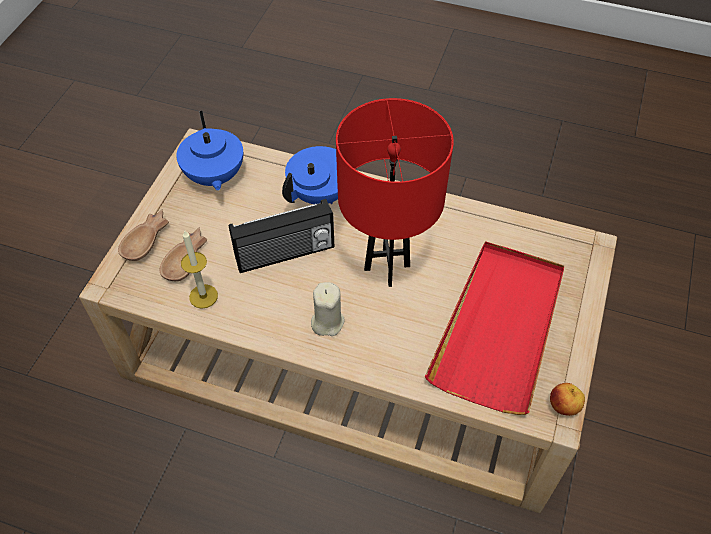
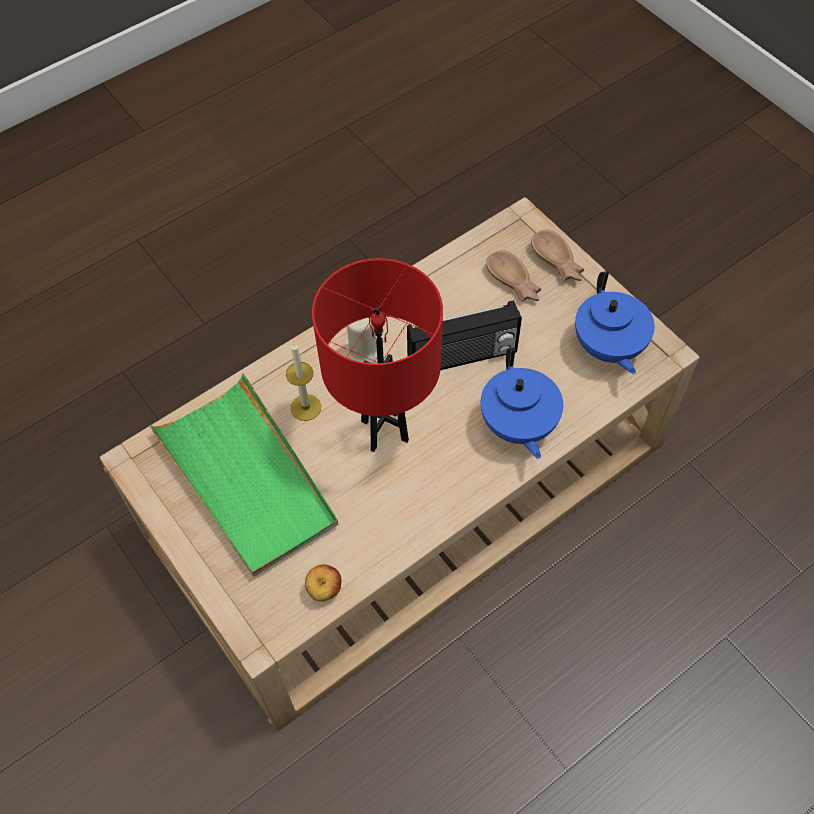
camera: 125 degrees right, 5 degrees up
blue teapot [176,111,243,191] -> blue teapot turned 120 degrees counterclockwise [575,271,655,374]
candle [181,230,218,309] -> candle moved to [286,342,321,421]
radio [229,199,334,273] -> radio turned 120 degrees counterclockwise [407,300,522,370]
red tray [425,241,564,415] -> green tray [149,373,338,576]
apple [550,383,585,416] -> apple moved to [305,564,342,602]

